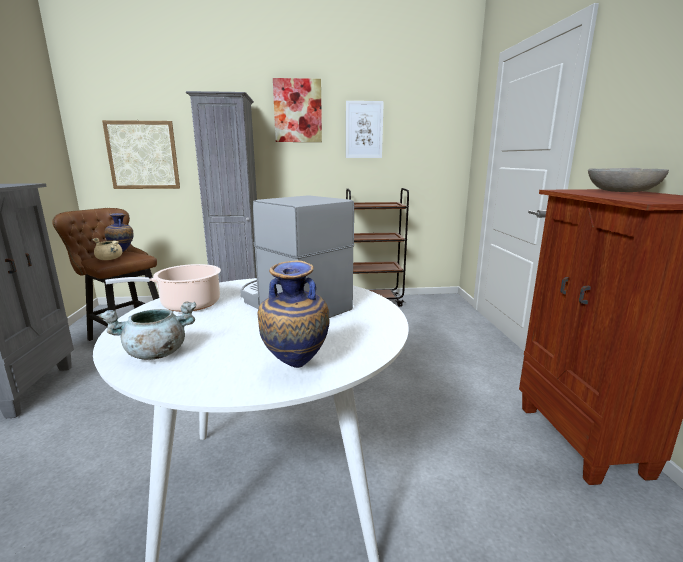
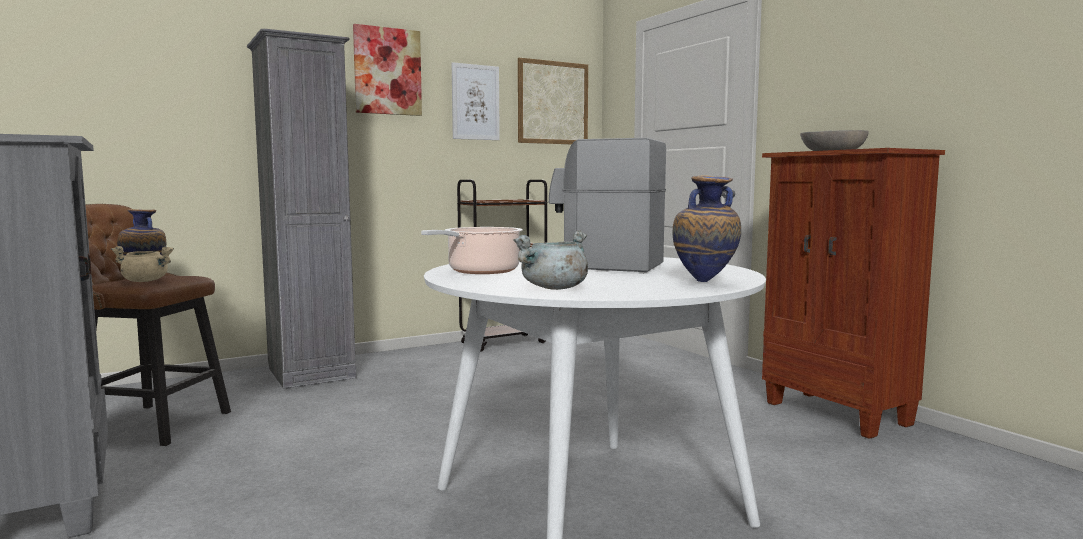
camera: 25 degrees left, 10 degrees down
picture [102,120,180,189] -> picture moved to [518,58,588,144]

